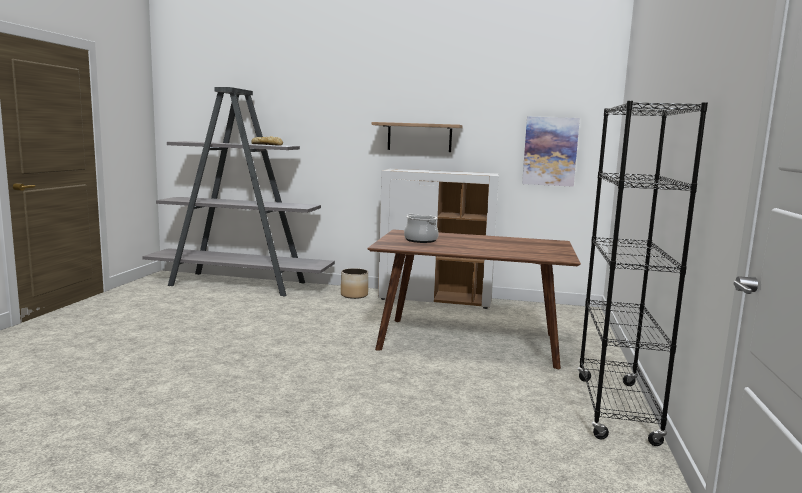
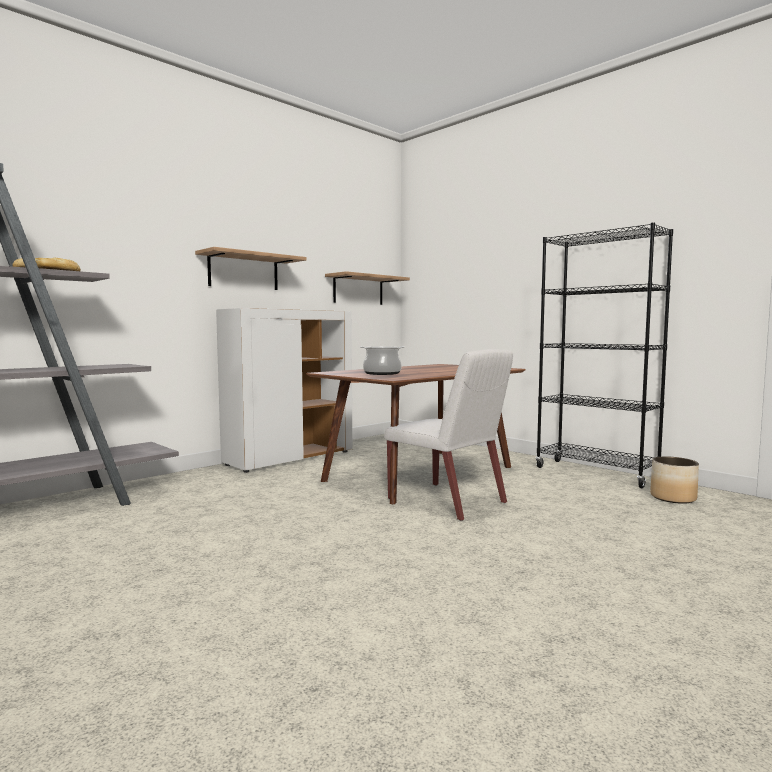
camera: 55 degrees left, 5 degrees down
planter [341,268,368,299] -> planter moved to [650,456,699,504]
picture [522,117,580,187] -> shelf [325,271,410,305]
none -> white chair [384,349,513,521]

